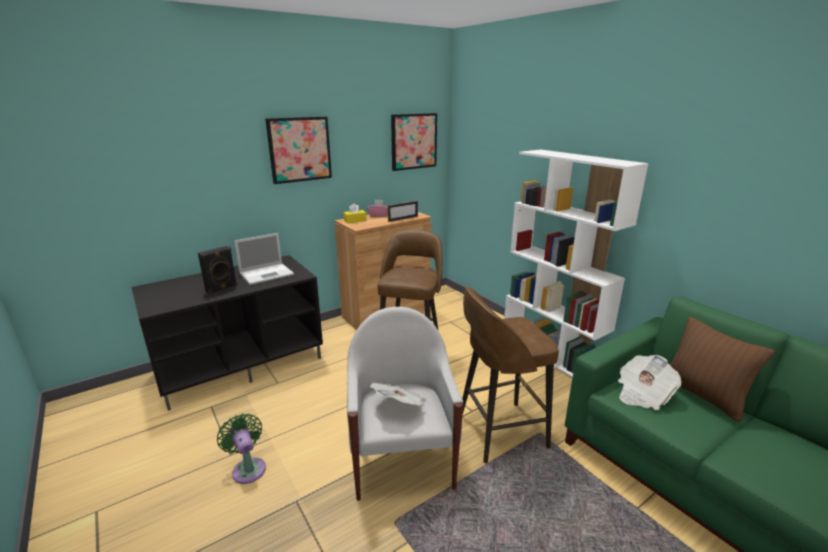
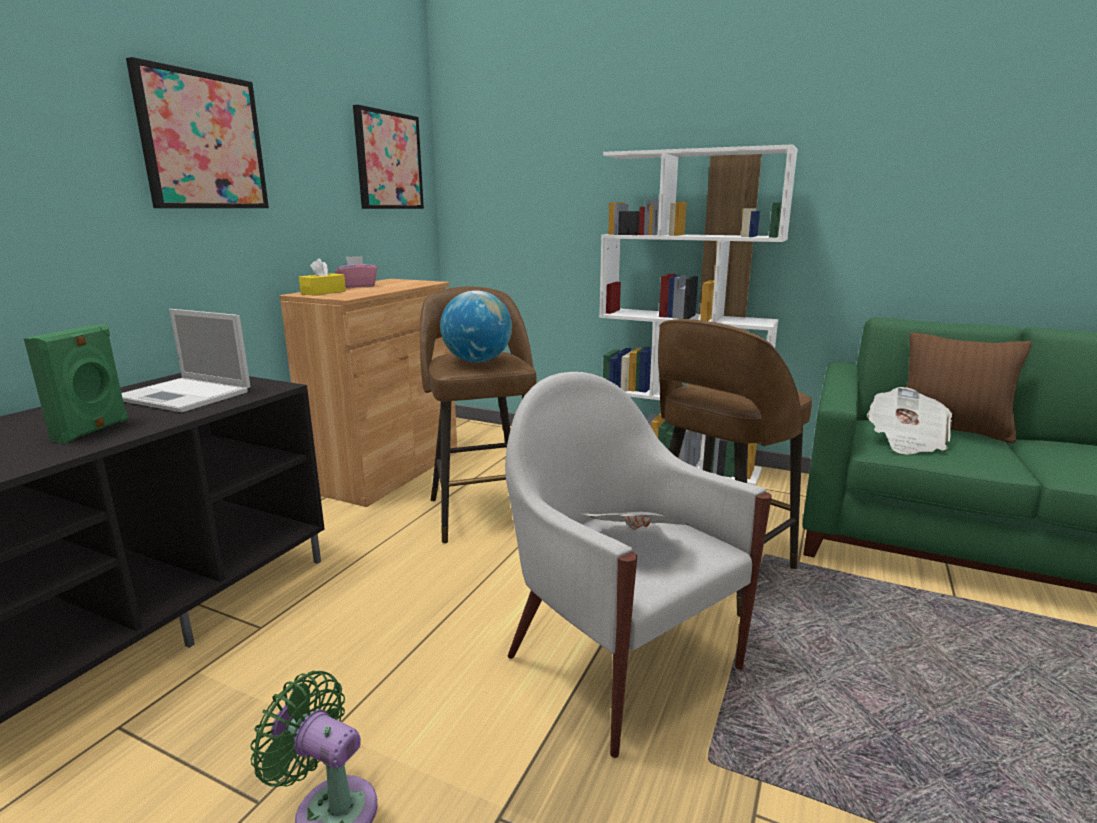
camera: 30 degrees left, 5 degrees down
black speaker [198,246,237,294] -> green speaker [24,324,129,444]
laptop [234,233,294,285] -> laptop turned 90 degrees clockwise [121,309,250,412]
picture frame [388,201,418,222] -> none
none -> globe [440,290,512,363]

